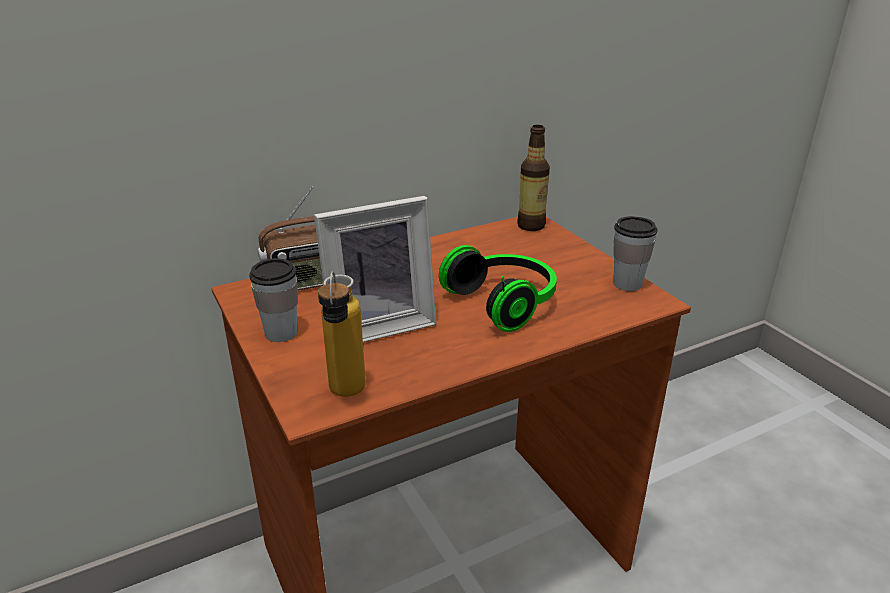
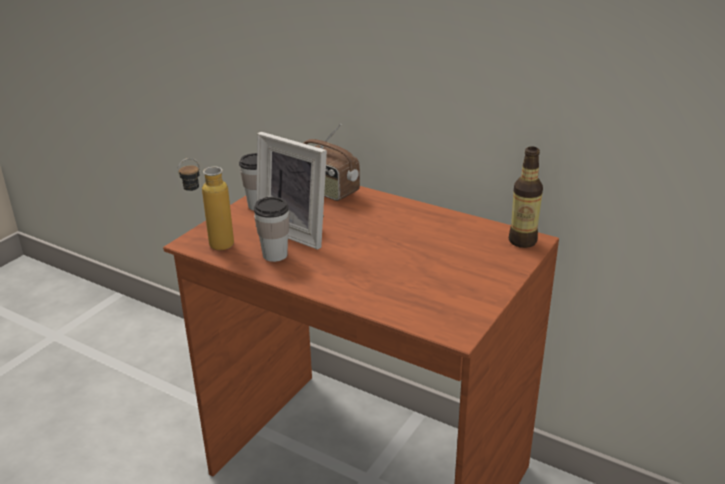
camera: 60 degrees right, 0 degrees up
headphones [439,245,557,332] -> none
cup [613,216,658,291] -> cup moved to [254,197,289,262]

